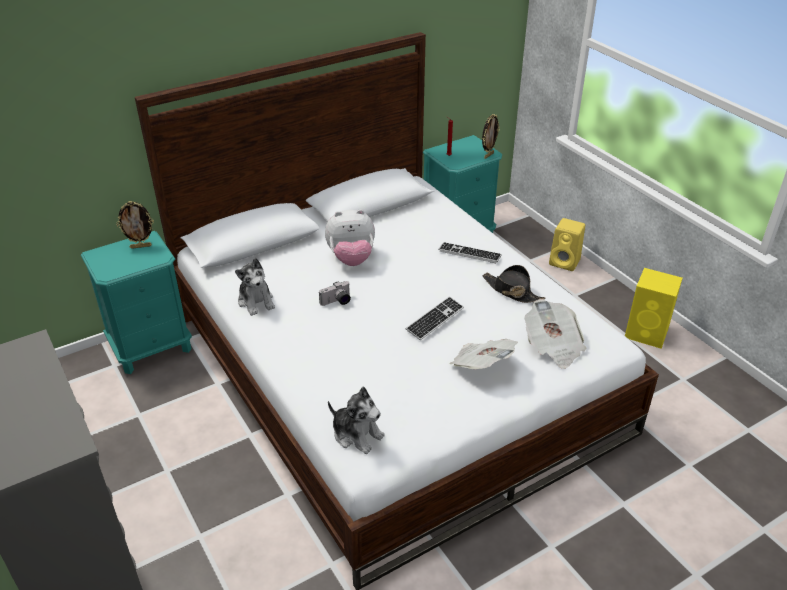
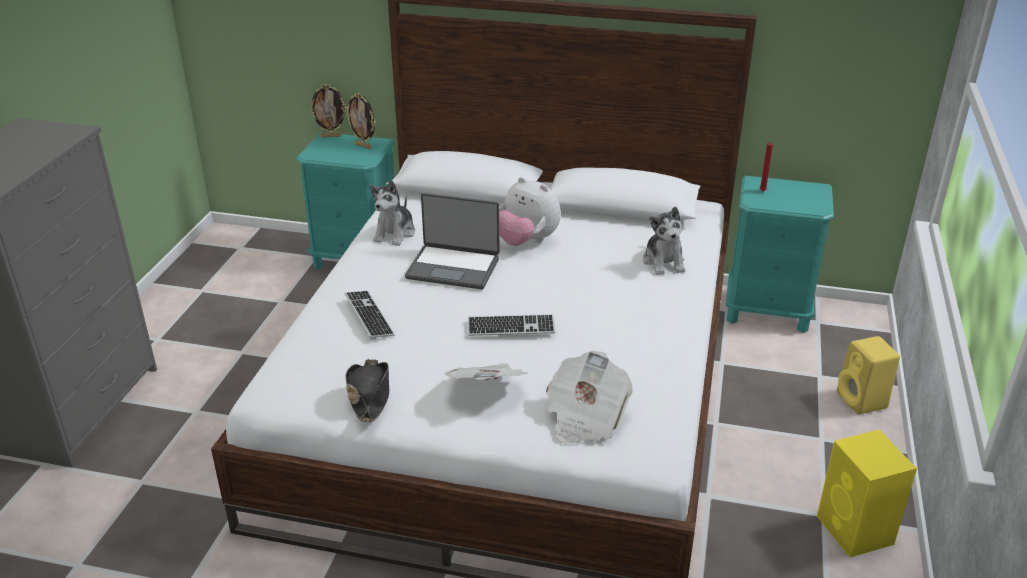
camera: 45 degrees right, 5 degrees down
camera [319,281,351,306] -> laptop [405,193,500,289]
plush toy [328,387,385,454] -> plush toy moved to [643,206,685,275]
keyboard [438,242,502,263] -> keyboard moved to [345,291,395,340]
picture frame [482,114,500,159] -> picture frame moved to [309,84,347,137]
black hat [483,265,545,303] -> black hat moved to [346,359,389,422]

